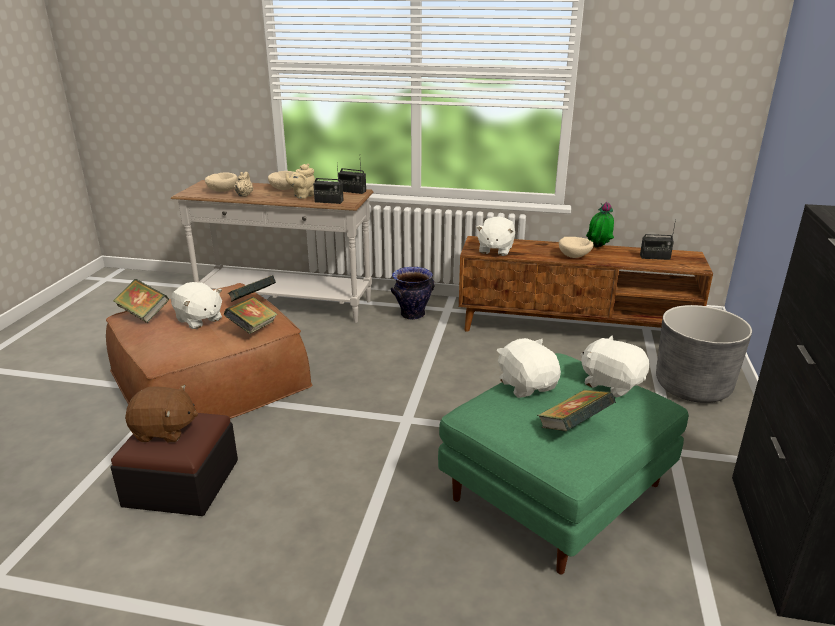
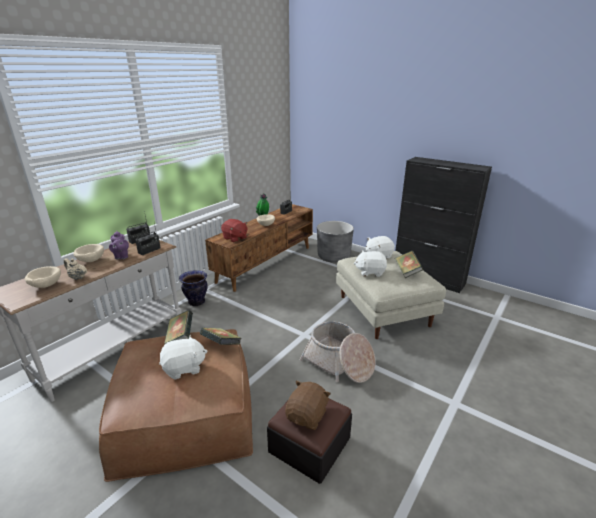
camera: 65 degrees left, 0 degrees up
book [113,279,169,323] -> none
beige teapot [286,164,315,199] -> purple teapot [109,231,129,259]
green ottoman [438,353,688,574] -> beige ottoman [336,251,446,339]
white plush toy [476,216,515,256] -> red plush toy [221,219,247,242]
none -> basket [300,321,376,383]

